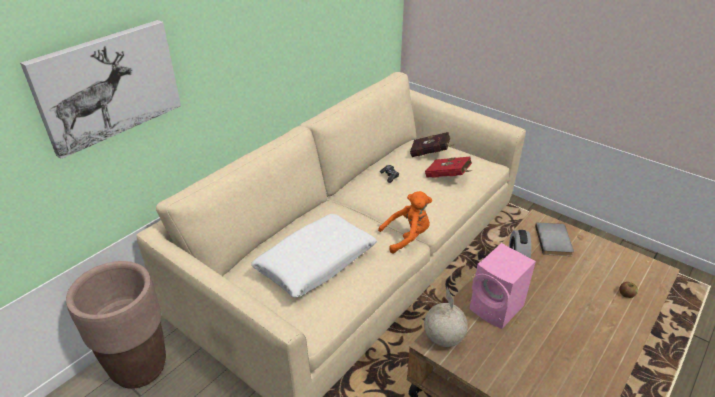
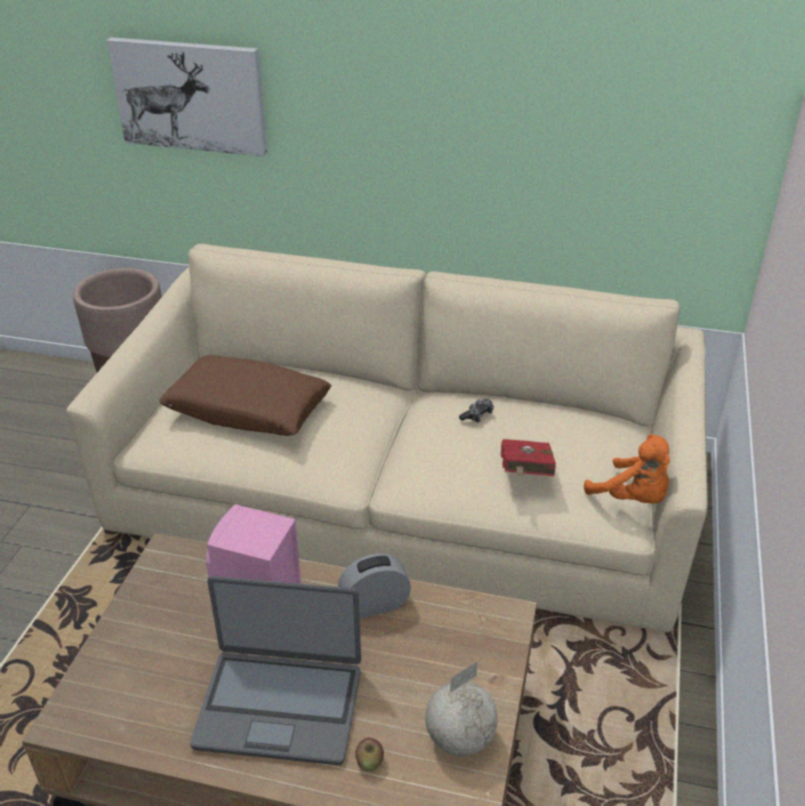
camera: 65 degrees right, 0 degrees up
white pillow [251,214,377,298] -> brown pillow [159,355,331,436]
orange plush toy [378,191,432,253] -> orange plush toy moved to [584,434,670,503]
red book [410,132,455,157] -> none
globe [424,287,468,347] -> globe moved to [425,661,498,756]
grey book [535,223,574,256] -> none
none -> laptop [190,576,361,765]

